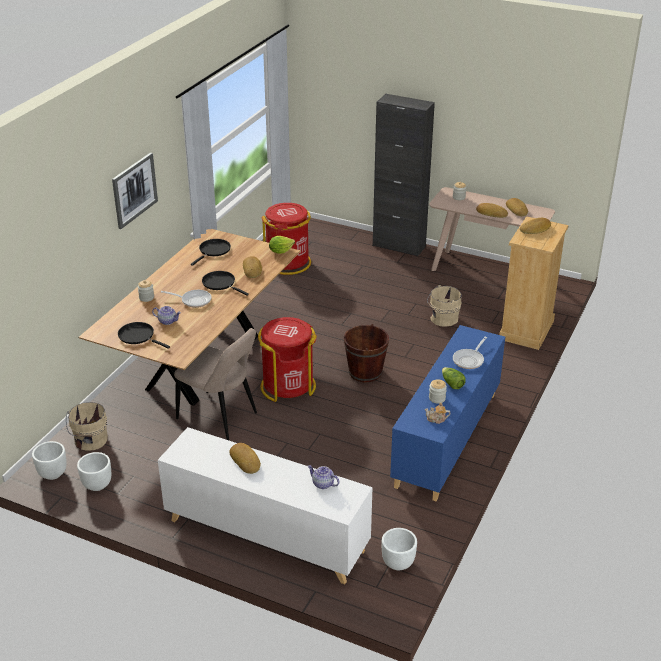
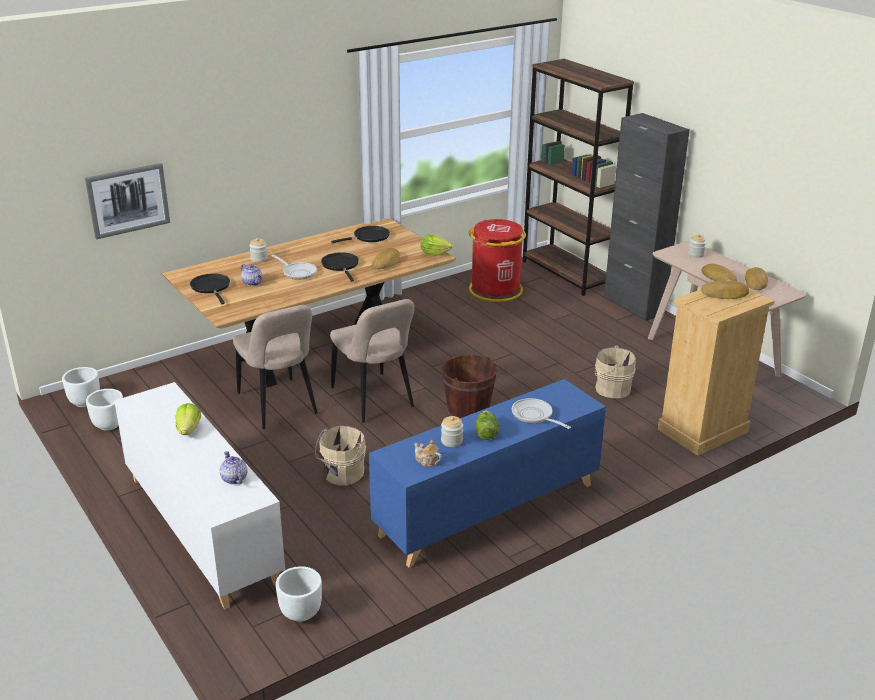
camera: 30 degrees right, 5 degrees down
beige bucket [66,402,108,451] -> beige bucket moved to [315,426,366,486]
picture [112,153,158,229] -> picture moved to [85,163,170,239]
bread [229,443,261,474] -> lettuce [176,403,201,435]
red trash can [258,317,317,402] -> beige chair [330,299,415,423]
frying pan [453,337,487,369] -> frying pan turned 75 degrees clockwise [512,398,571,429]
none -> brown bookcase [522,59,634,296]

